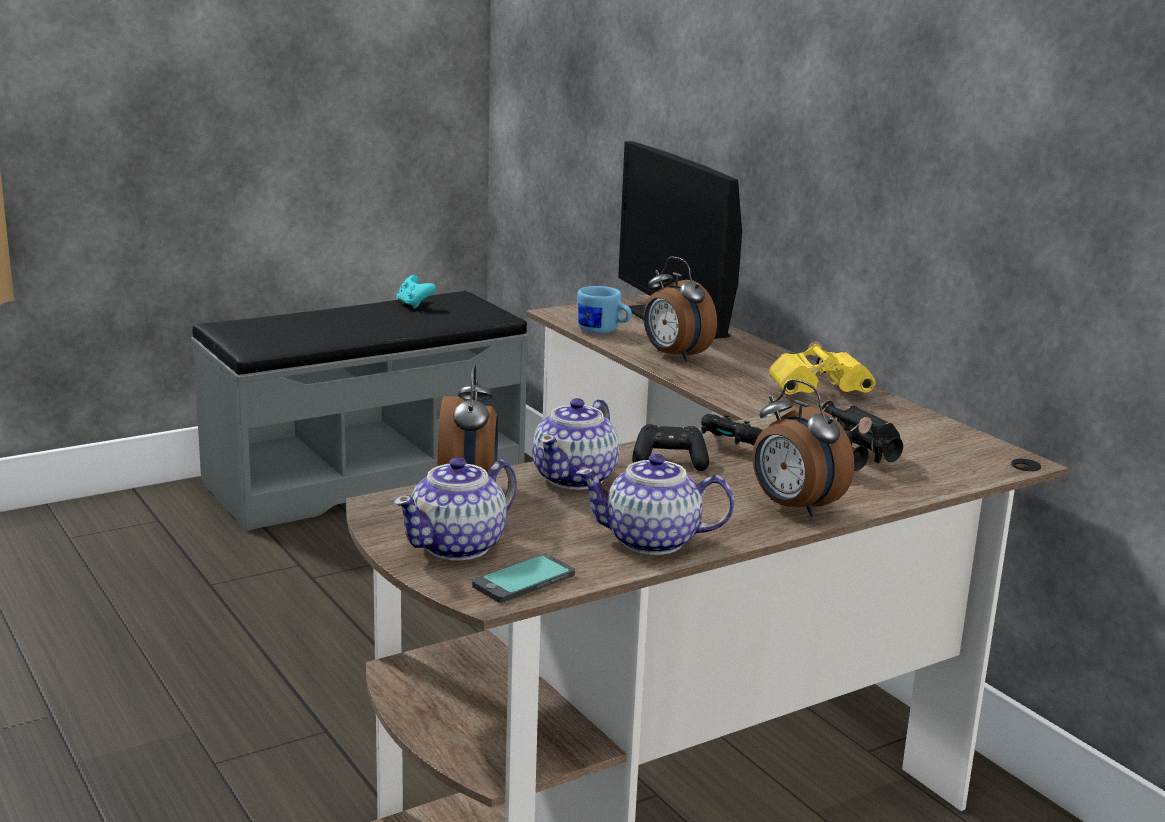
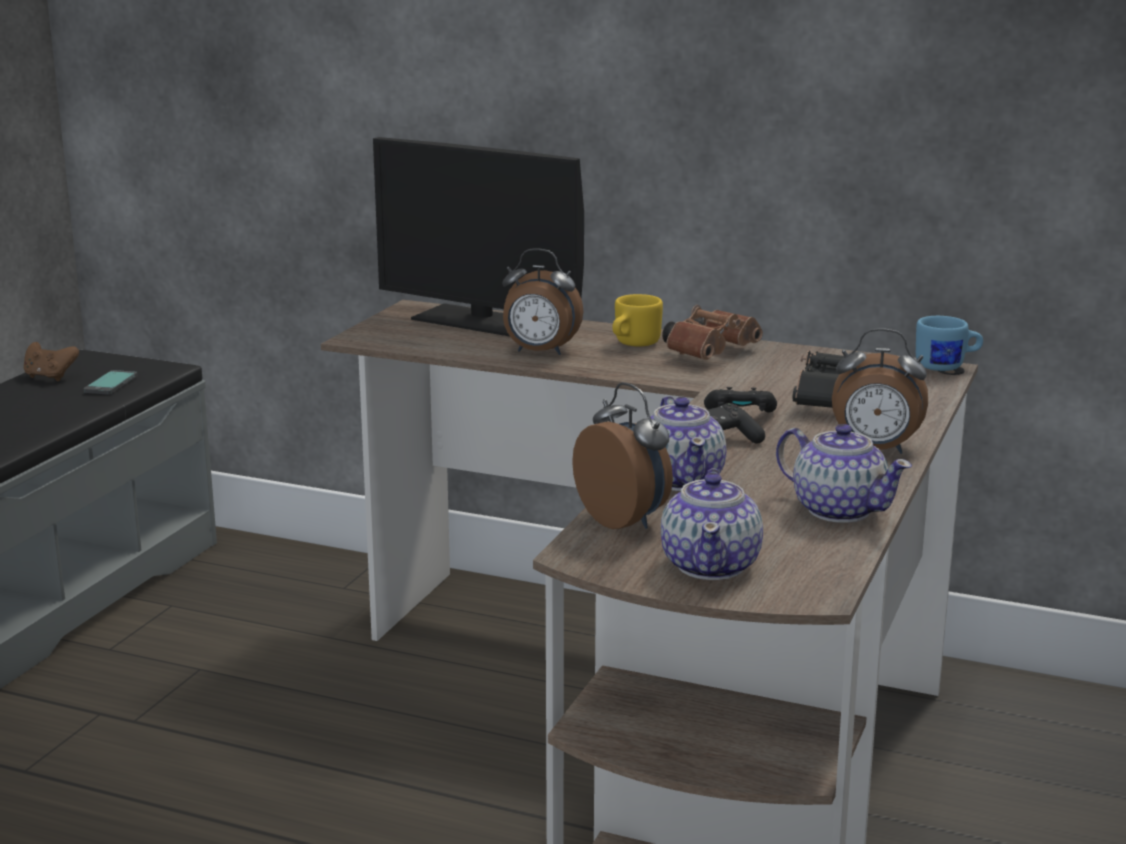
camera: 35 degrees left, 0 degrees up
turquoise game controller [397,275,436,309] -> brown game controller [24,342,79,381]
phone [472,554,575,603] -> phone moved to [83,370,138,395]
teapot [576,454,734,555] -> teapot turned 105 degrees counterclockwise [776,424,912,523]
blue mug [577,286,632,334] -> blue mug moved to [916,316,983,371]
yellow binoculars [769,342,876,395] -> brown binoculars [662,305,763,360]
none -> yellow mug [612,294,663,347]

